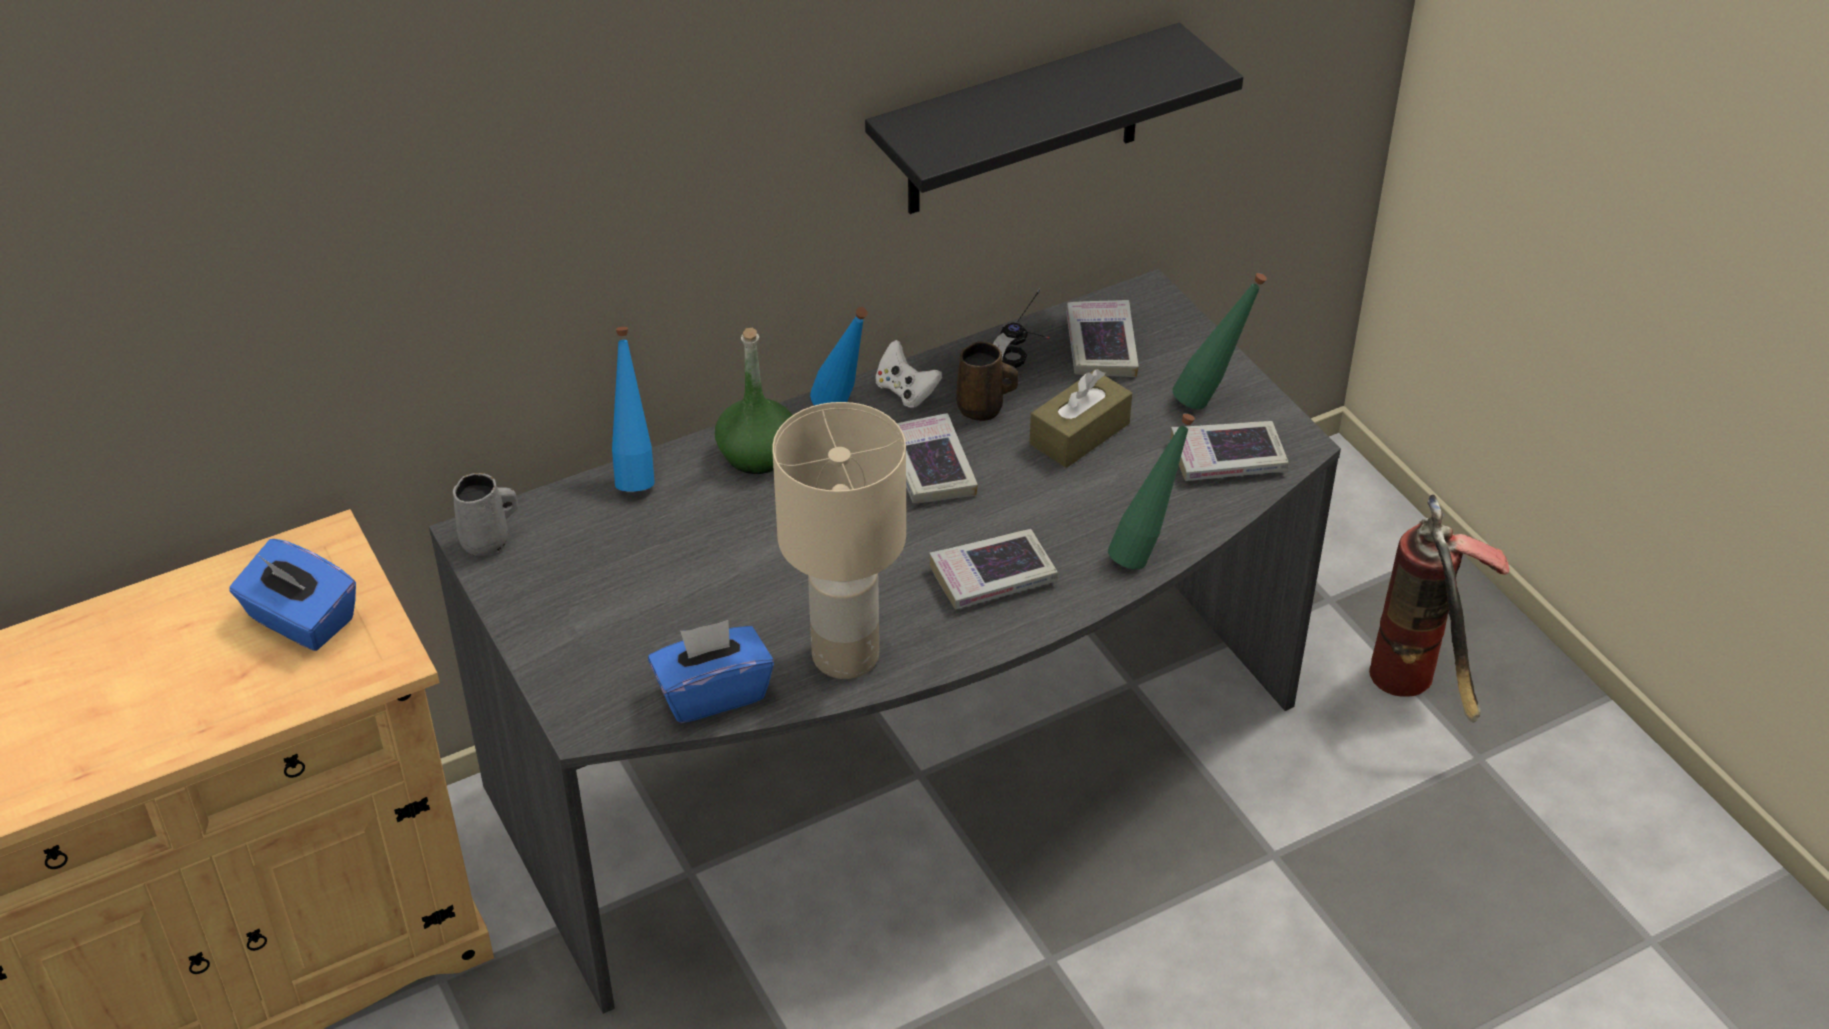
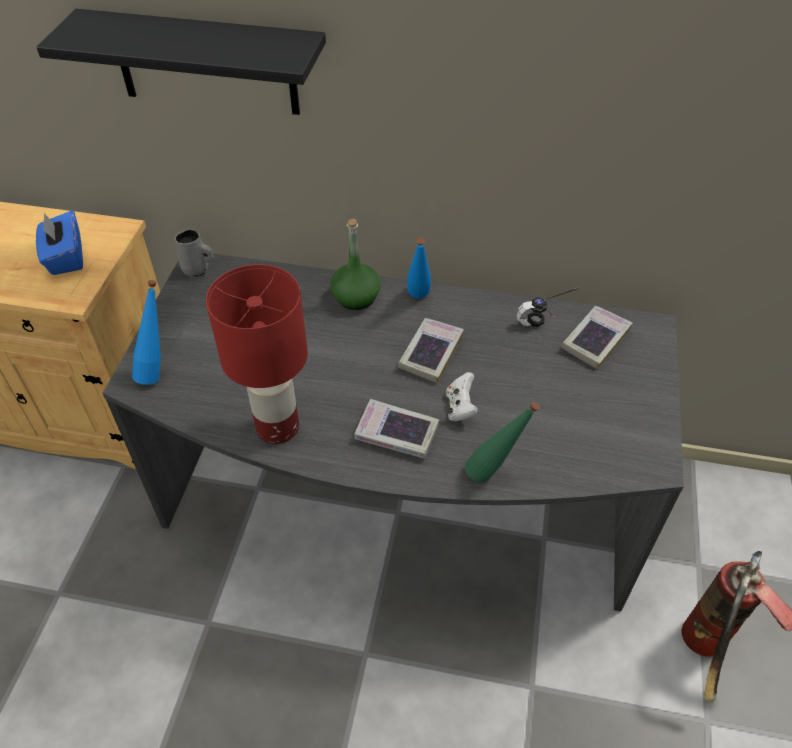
camera: 40 degrees right, 5 degrees up
blue bottle [612,327,655,492] -> blue bottle moved to [132,280,161,385]
blue tissue box [648,620,774,723] -> none
beige table lamp [772,402,906,679] -> red table lamp [206,264,308,444]
black shelf [865,23,1243,214] -> black shelf moved to [36,9,326,115]
white game controller [875,340,943,408] -> white game controller moved to [446,372,479,421]
brown mug [956,342,1018,421] -> none
brown tissue box [1029,369,1132,468] -> none
book [1170,421,1289,481] -> none
green bottle [1172,273,1267,410] -> none

